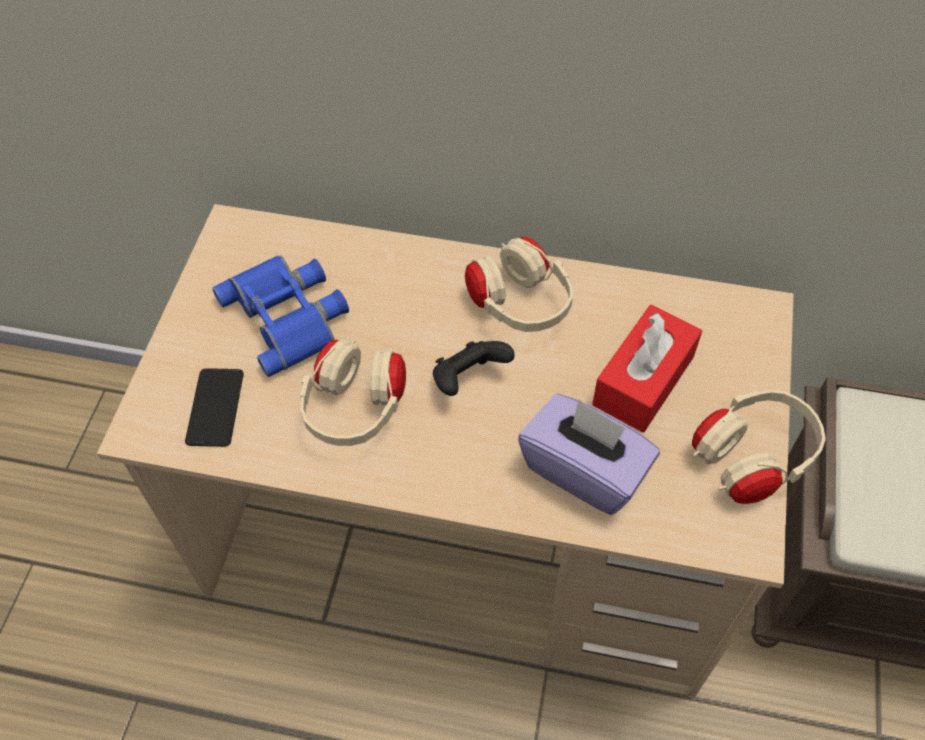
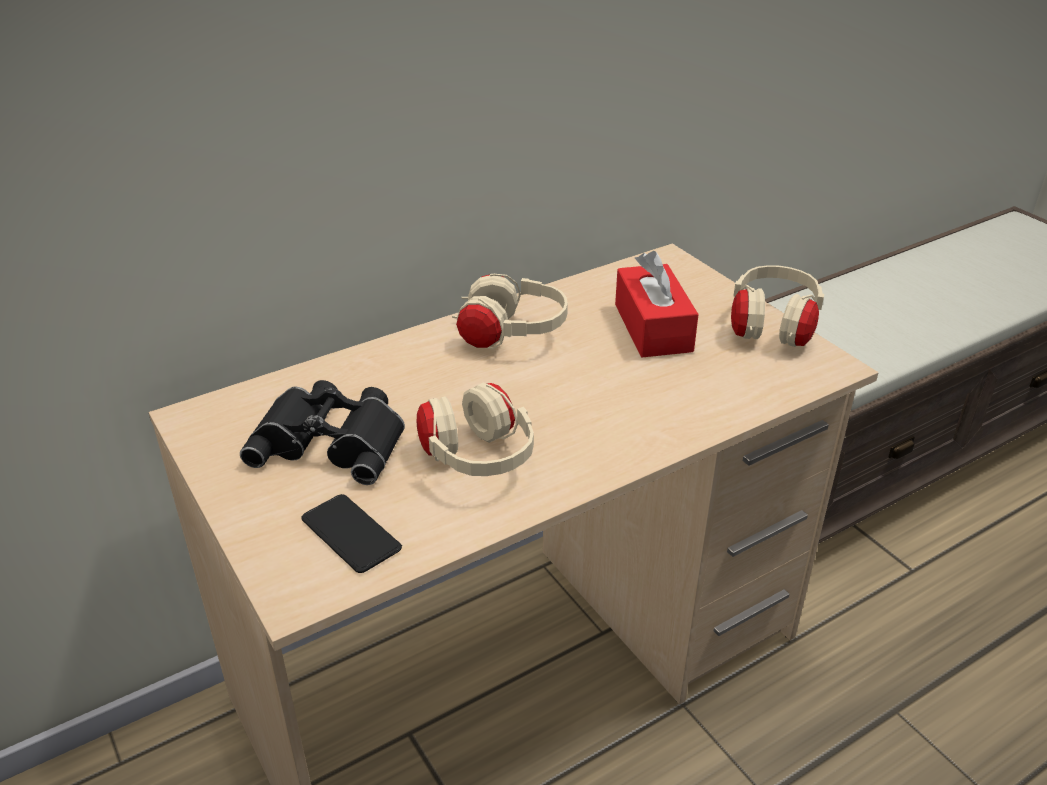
camera: 45 degrees left, 20 degrees down
blue binoculars [212,256,349,377] -> black binoculars [240,380,405,485]
black game controller [433,341,515,396] -> none
purple tissue box [518,393,660,515] -> none

